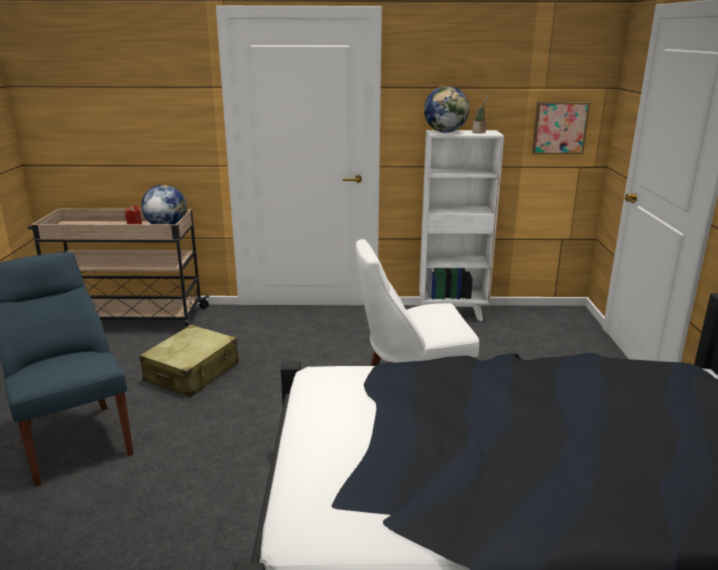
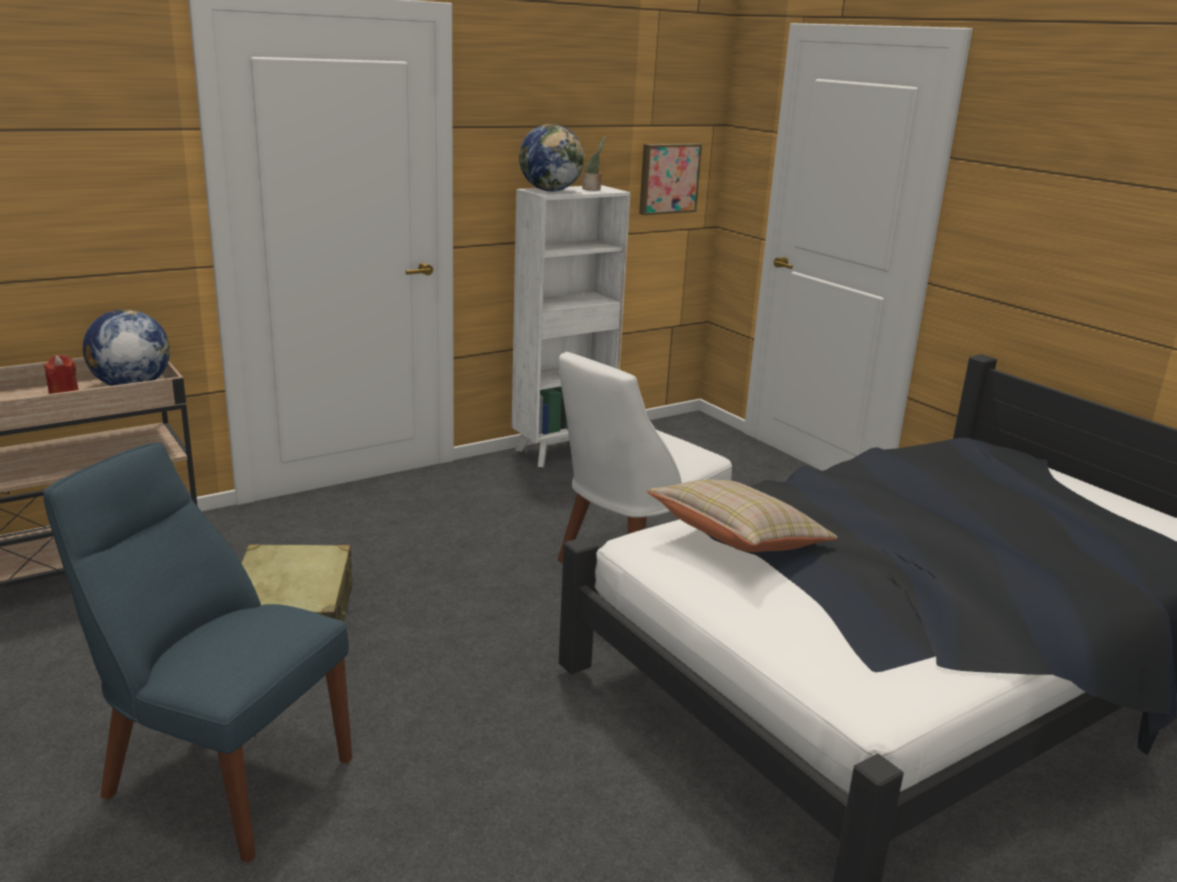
camera: 35 degrees left, 0 degrees up
none -> beige pillow [647,480,838,552]

